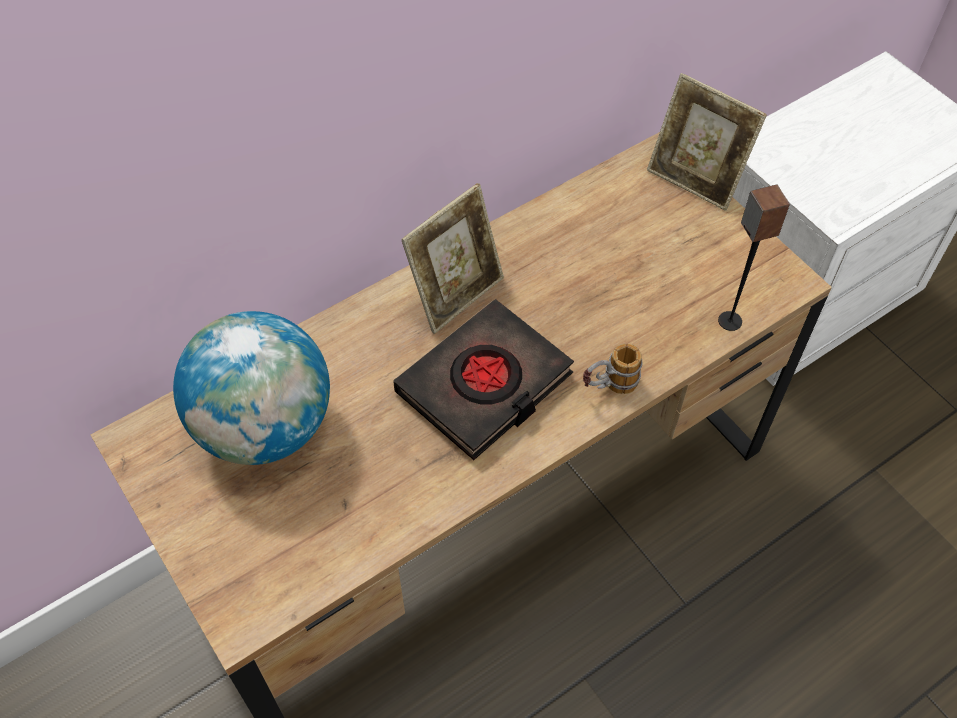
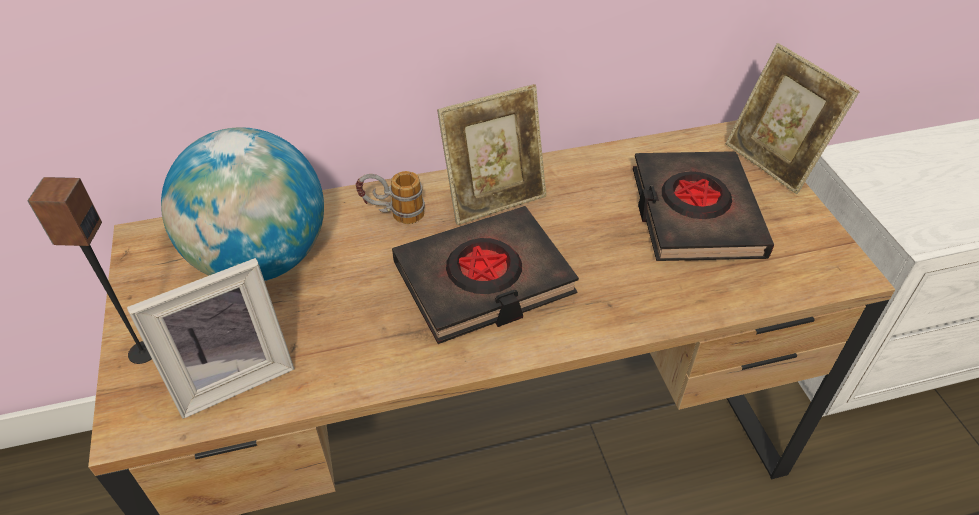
camera: 20 degrees right, 10 degrees down
mug [583,344,643,394] -> mug moved to [356,171,425,224]
speaker [718,184,790,331] -> speaker moved to [27,177,152,364]
none -> picture frame [127,258,295,419]
none -> black book [633,151,775,261]

